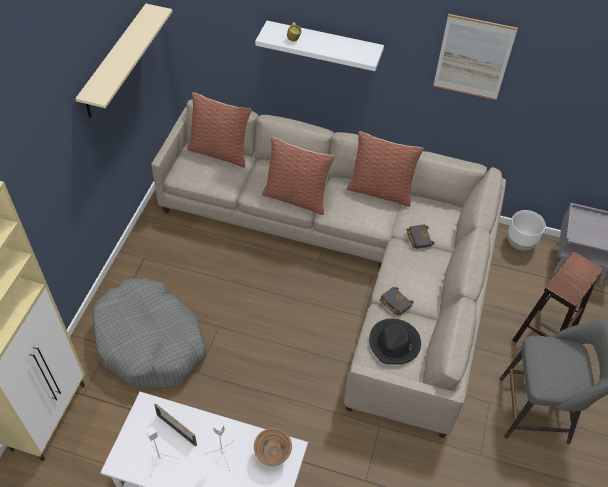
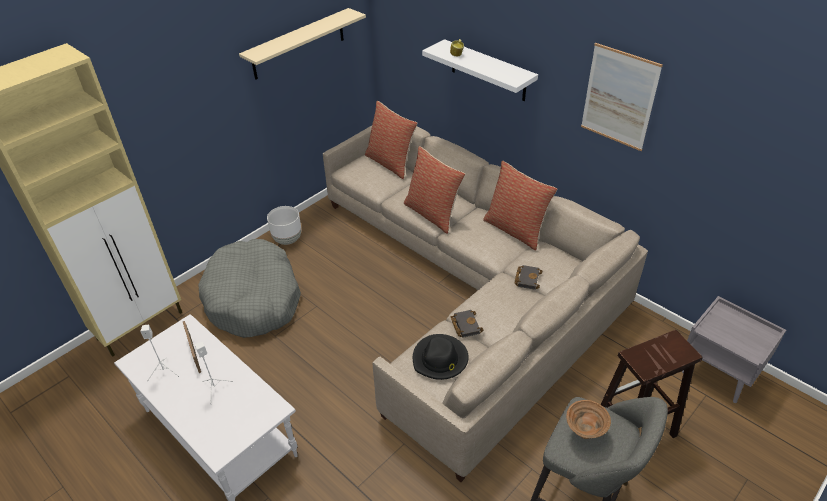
camera: 30 degrees right, 10 degrees down
brown bowl [254,428,292,466] -> brown bowl moved to [566,400,611,439]
white planter [507,210,546,251] -> white planter moved to [267,206,301,245]

